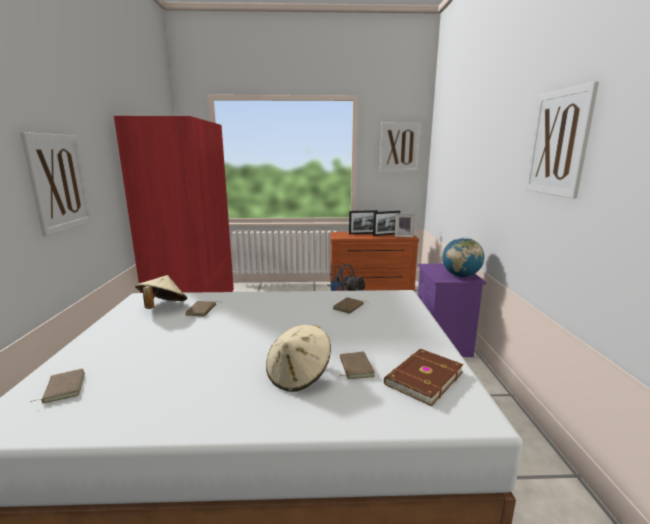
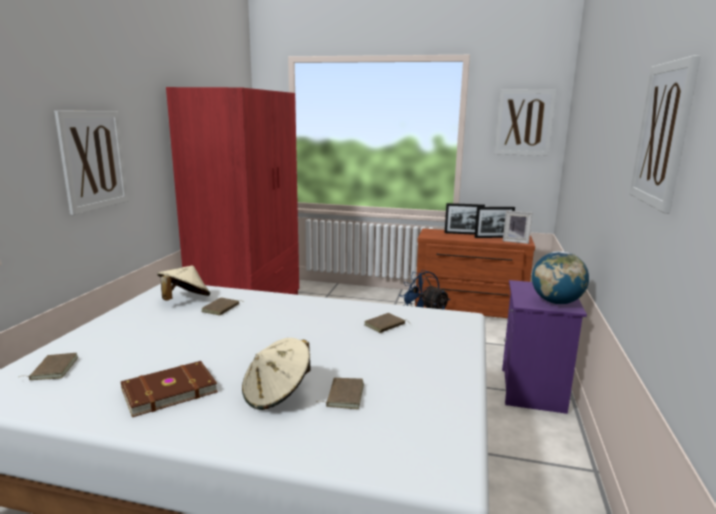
camera: 15 degrees right, 0 degrees up
brown book [384,349,464,406] -> brown book moved to [121,361,218,417]

